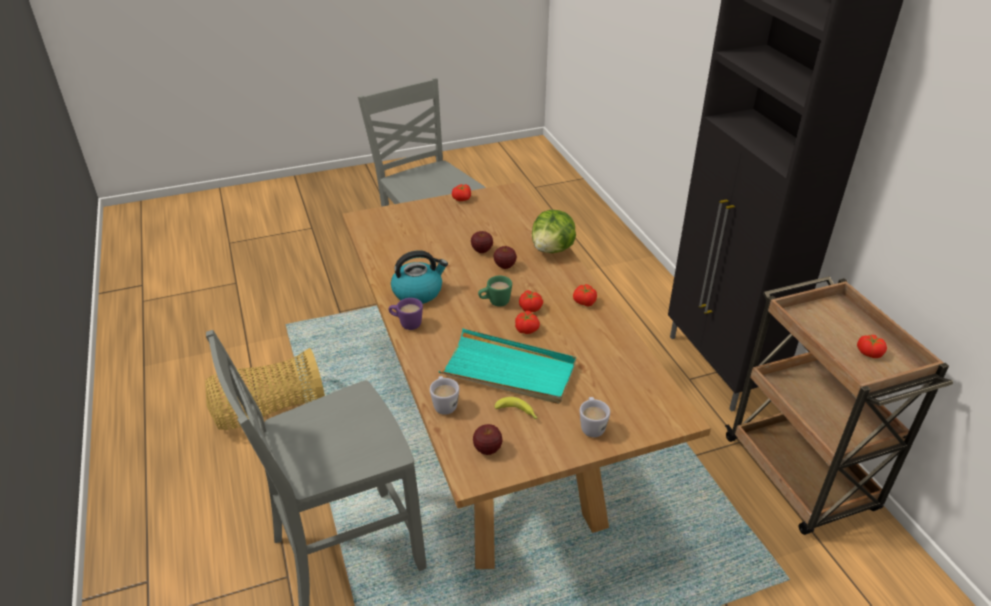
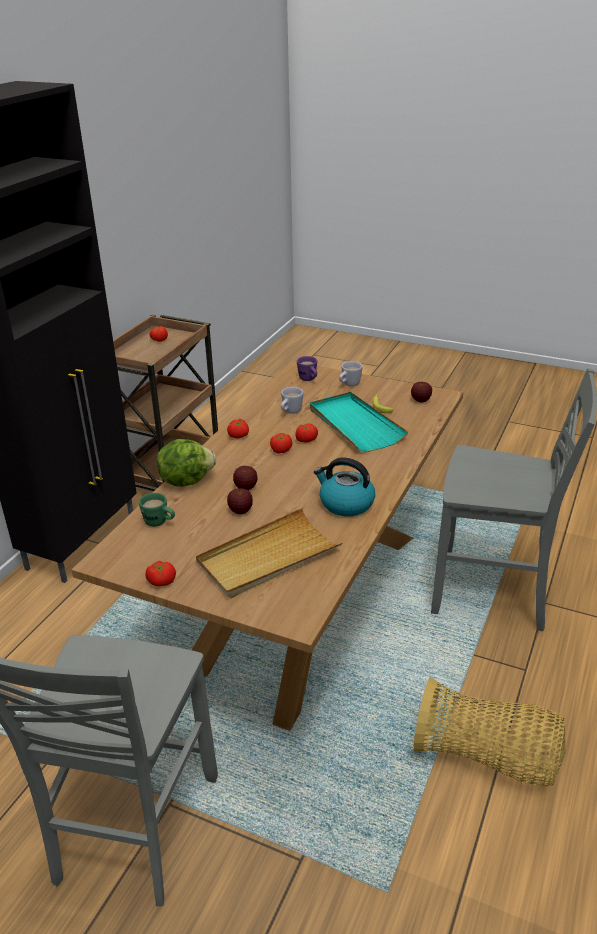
camera: 135 degrees left, 5 degrees down
purple mug [388,298,423,330] -> purple mug moved to [297,356,317,381]
white mug [430,376,459,415] -> white mug moved to [281,387,304,414]
green mug [478,276,512,307] -> green mug moved to [139,493,175,527]
none -> beige tray [196,508,342,598]

